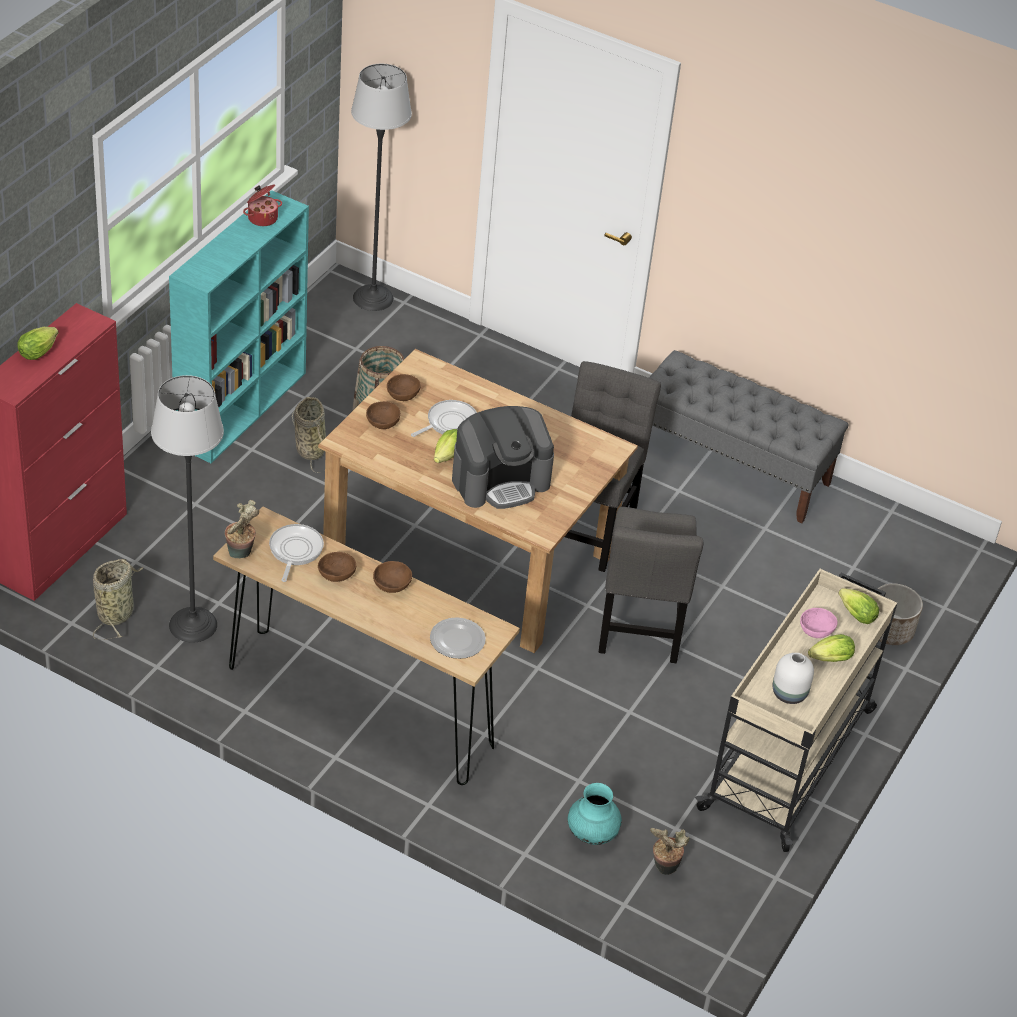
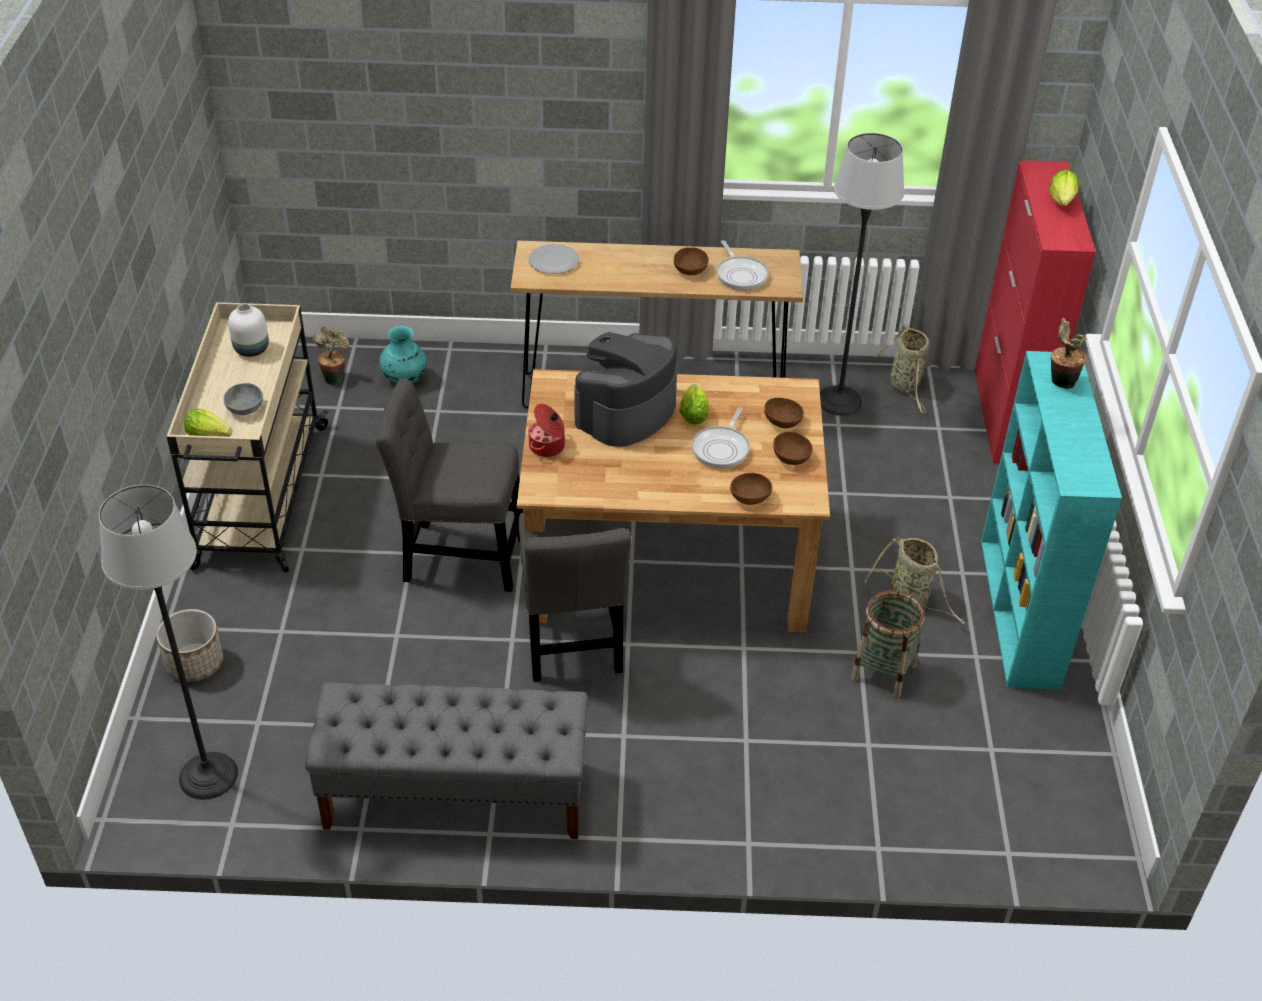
camera: 155 degrees right, 0 degrees up
potted plant [225,500,259,558] -> potted plant moved to [1051,318,1087,389]
cooking pot [243,184,282,226] -> cooking pot moved to [528,404,565,457]
floor lamp [351,64,412,311] -> floor lamp moved to [99,485,238,800]
brown bowl [373,561,412,593] -> brown bowl moved to [730,473,772,505]
grey chair [599,507,703,663] -> grey chair turned 60 degrees counterclockwise [376,378,523,592]
pink bowl [800,608,837,638] -> grey bowl [224,383,263,415]
lettuce [808,634,855,662] -> none

